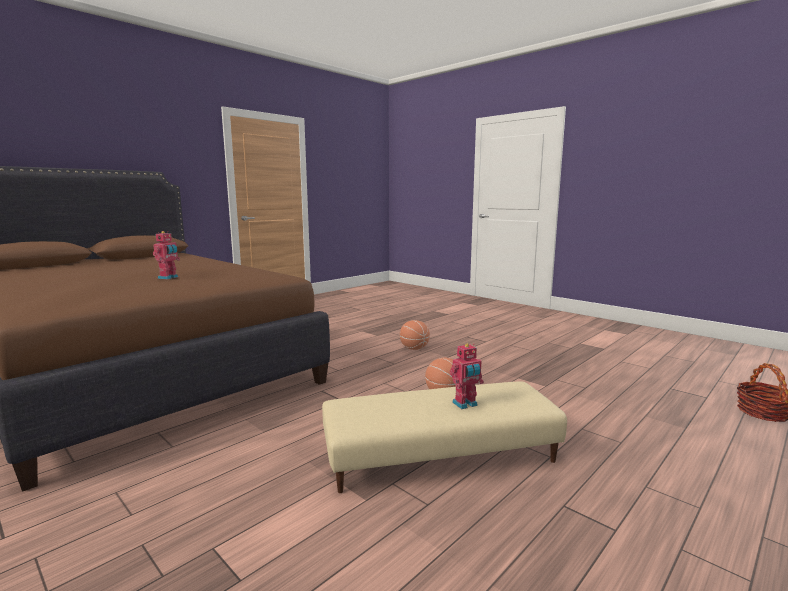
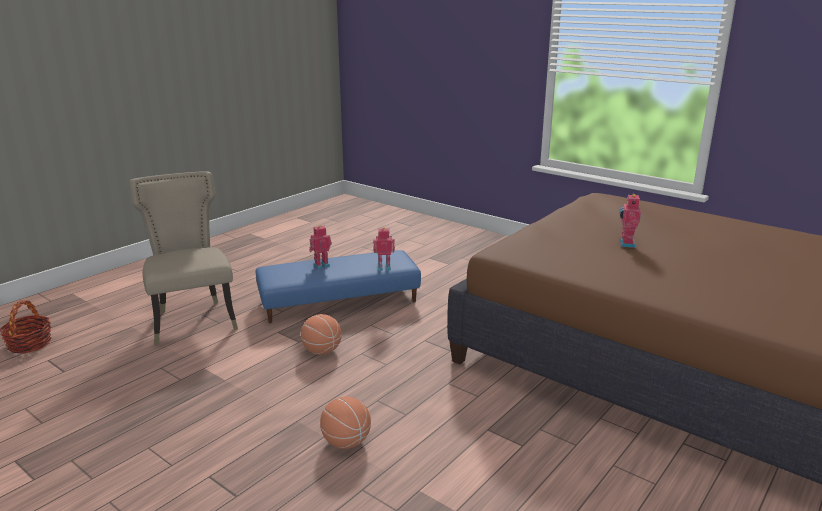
camera: 175 degrees right, 10 degrees up
beige ottoman [322,381,567,493] -> blue ottoman [255,250,421,323]
none -> beige chair [129,171,238,345]
none -> toy robot [373,228,395,271]

